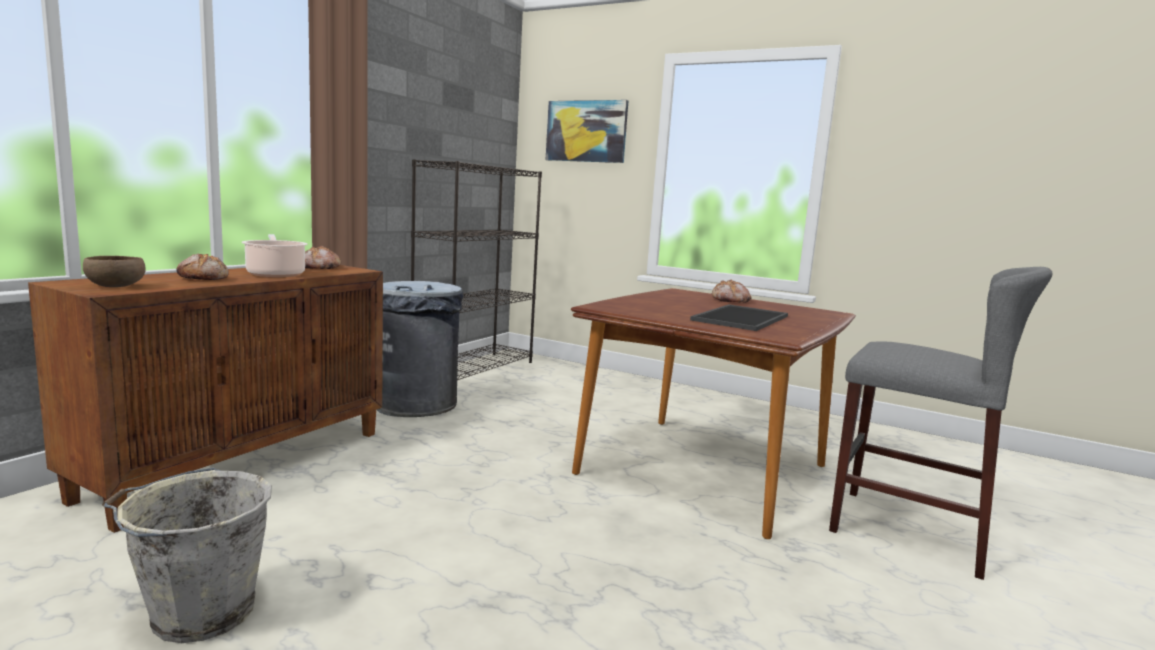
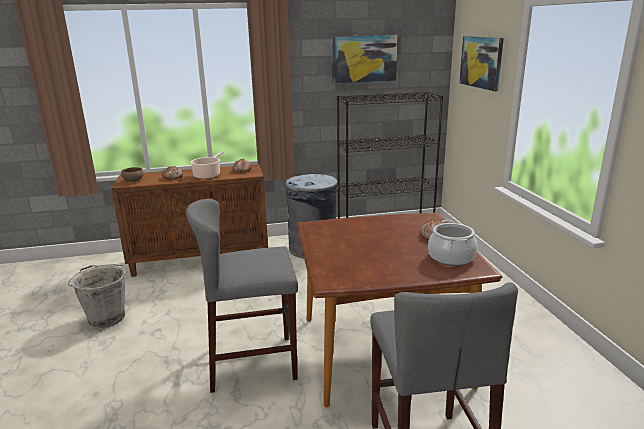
camera: 50 degrees right, 10 degrees up
tray [690,305,788,331] -> none
none -> grey stool [186,199,298,393]
none -> picture [332,35,398,84]
none -> cooking pot [428,220,477,266]

